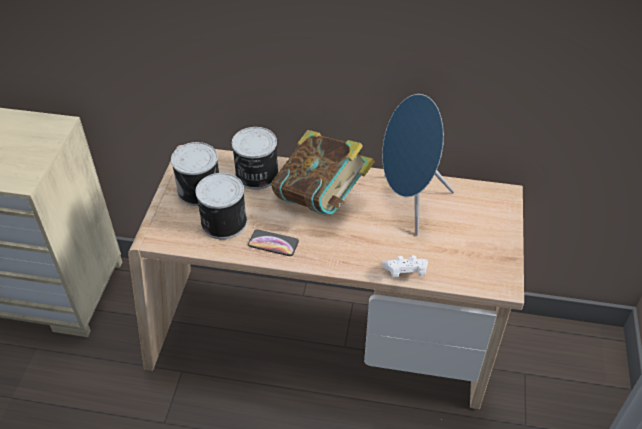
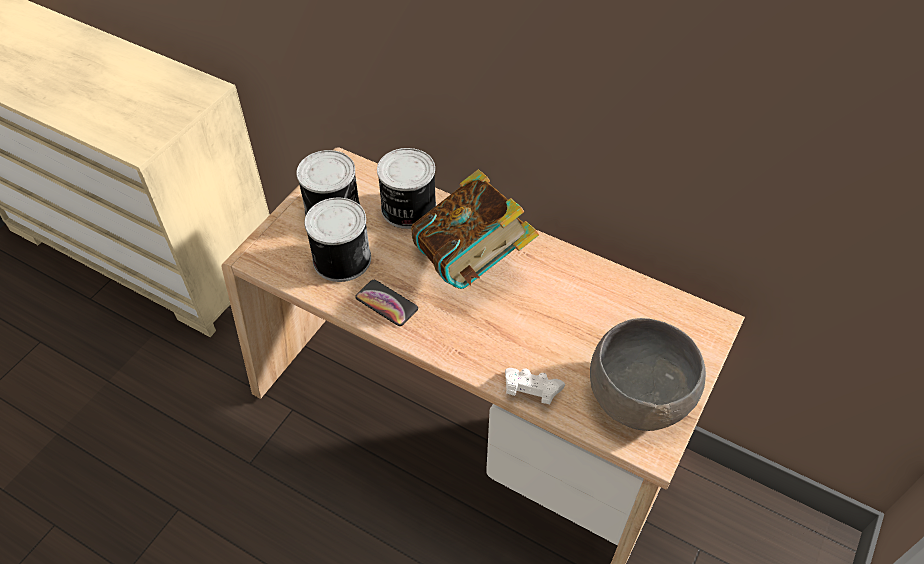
camera: 20 degrees right, 5 degrees up
blue speaker [382,94,455,235] -> none
none -> grey bowl [590,318,706,431]

